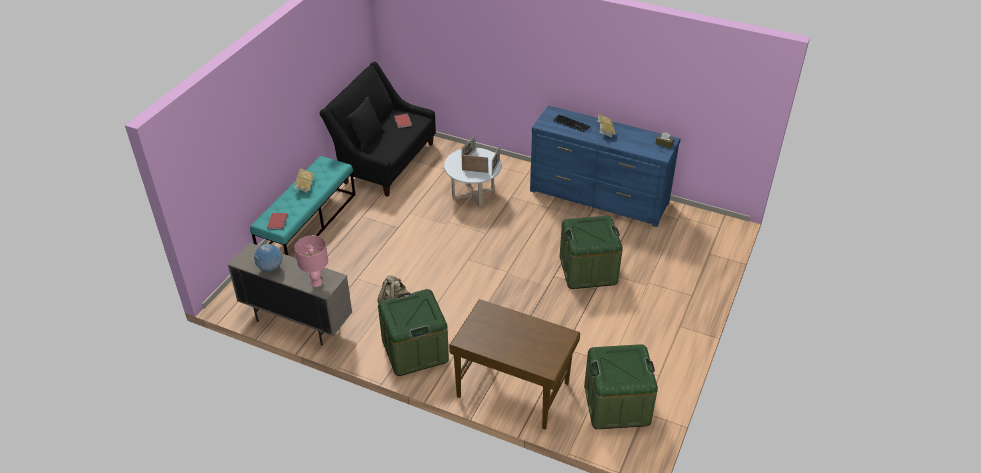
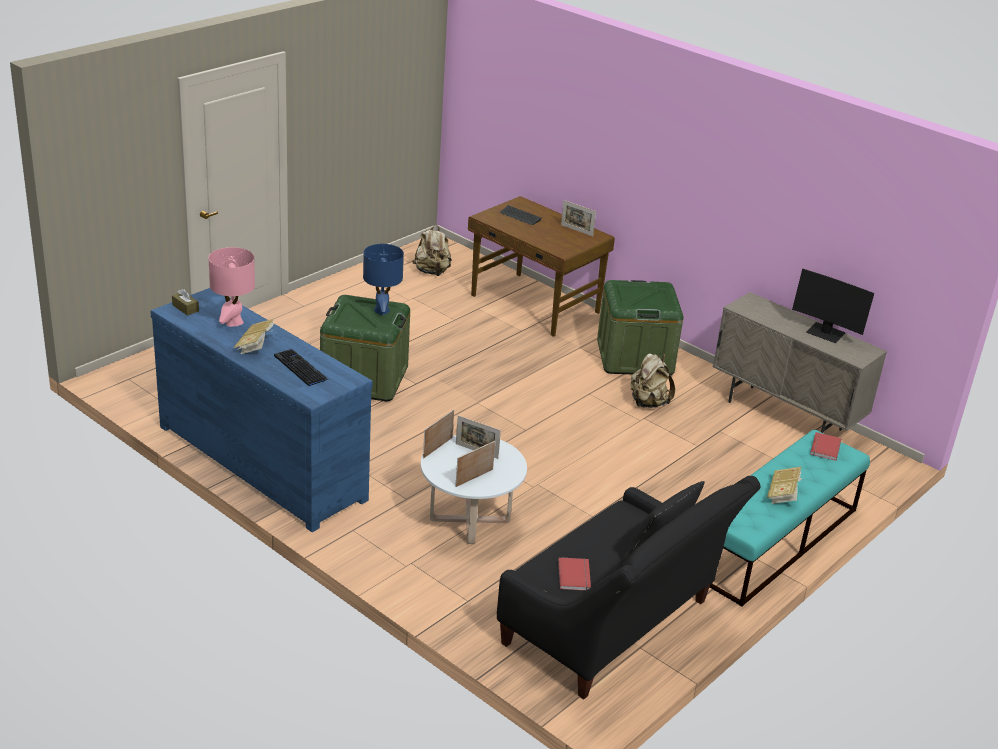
camera: 165 degrees left, 10 degrees down
globe [254,244,283,271] -> monitor [792,269,874,343]
pink table lamp [295,235,328,287] -> pink table lamp moved to [209,247,255,327]
green storage box [584,344,658,429] -> beige backpack [412,225,452,276]
none -> blue table lamp [363,244,404,315]
none -> keyboard [500,205,542,225]
none -> picture frame [561,200,596,236]

